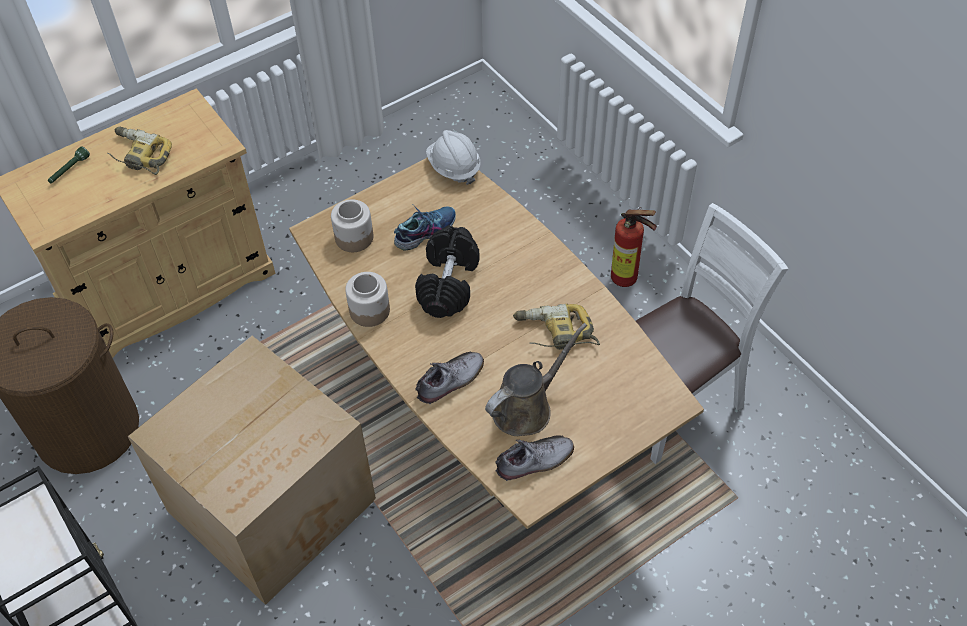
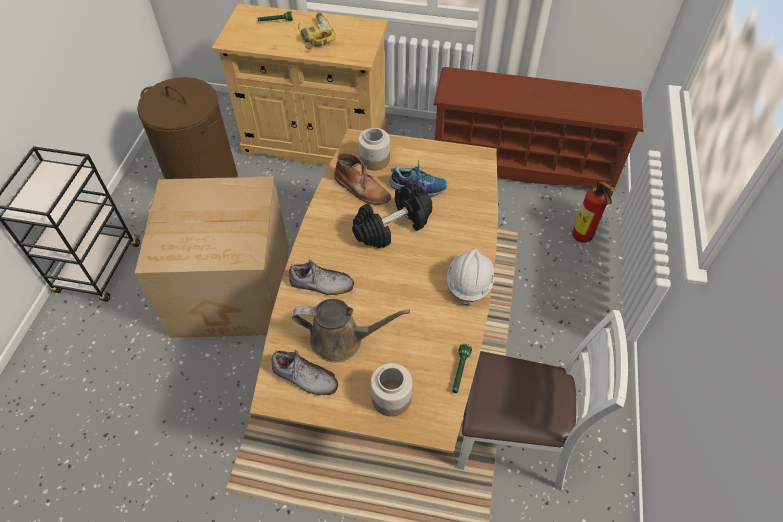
camera: 45 degrees right, 0 degrees up
jar [345,272,390,327] -> jar moved to [371,363,412,417]
white hard hat [426,130,480,185] -> white hard hat moved to [447,249,494,306]
power drill [513,304,600,350] -> none
fire extinguisher [611,207,657,287] -> fire extinguisher moved to [572,181,616,243]
none -> brown boot [334,152,391,205]
none -> brown shoe rack [433,67,644,197]
none -> green flashlight [452,344,472,393]

